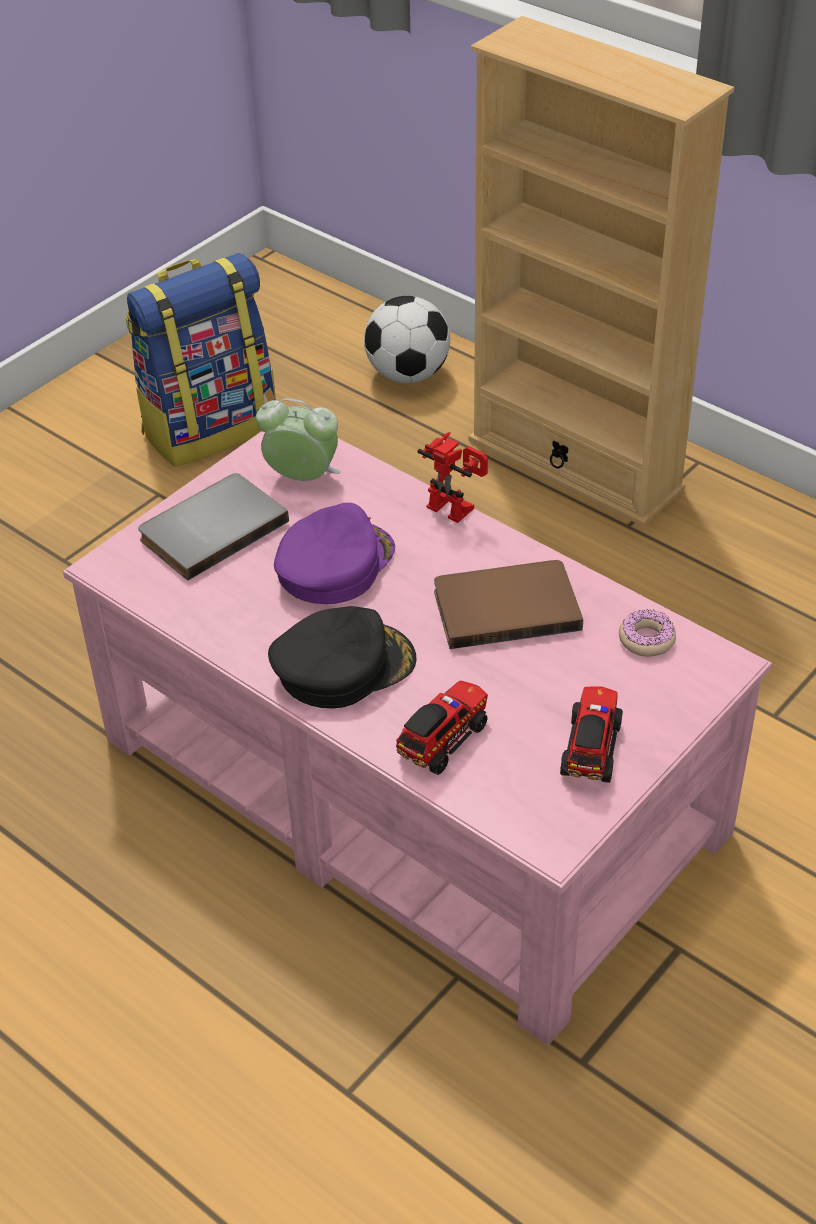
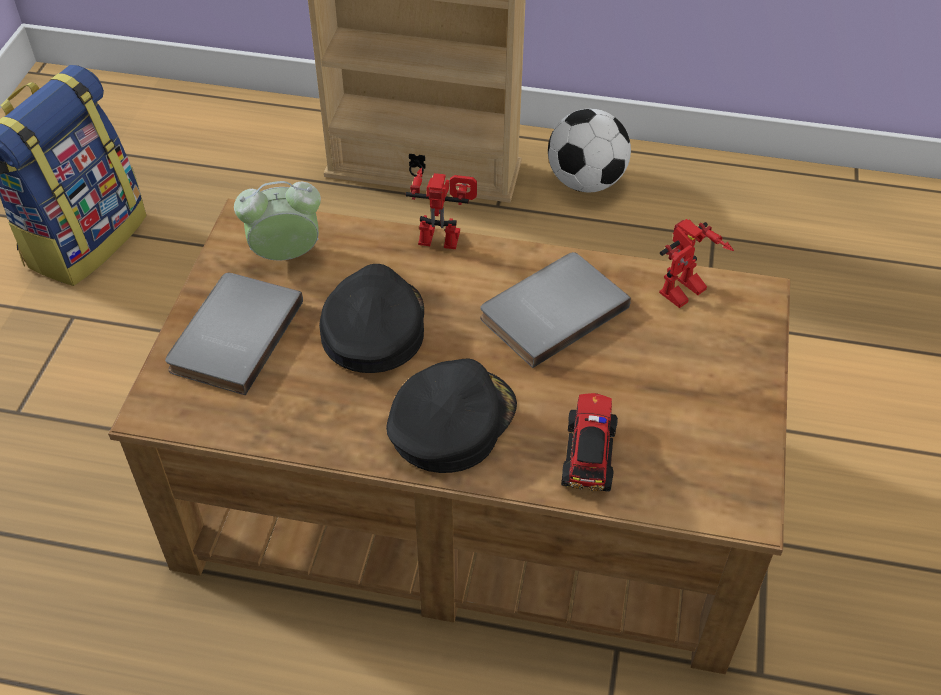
camera: 30 degrees left, 5 degrees up
pink coffee table [63,431,772,1046] -> brown coffee table [108,199,790,674]
purple cap [274,503,395,604] -> black cap [319,264,424,373]
football [364,296,450,383] -> football moved to [548,109,631,192]
brown book [434,560,583,649] -> grey book [480,252,631,368]
toy truck [560,686,623,783] -> none
donut [619,609,676,657] -> toy robot [659,219,734,308]

